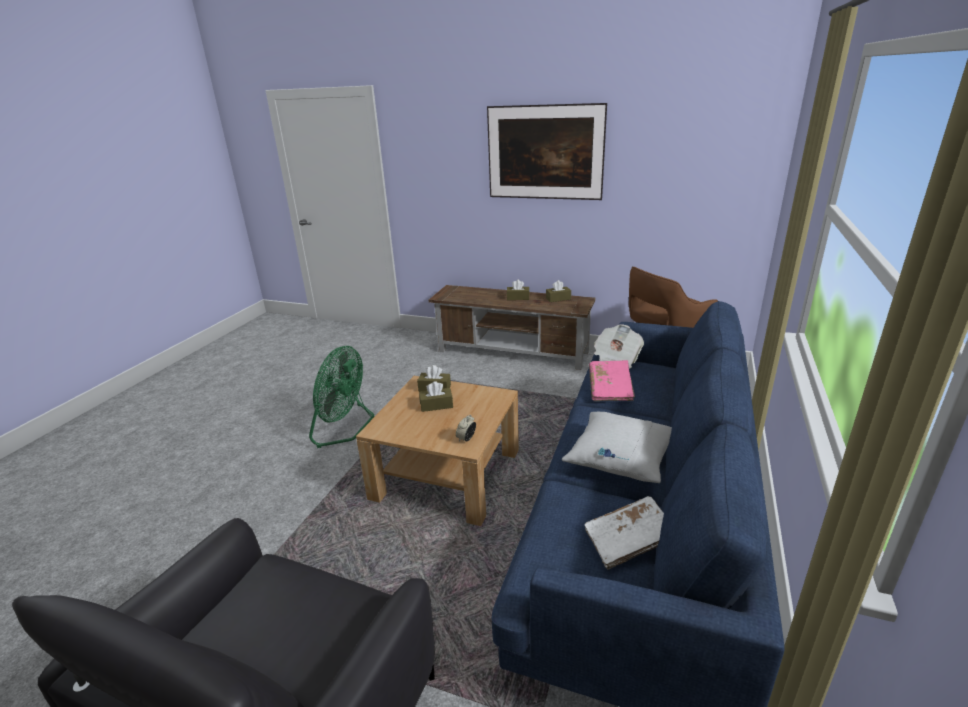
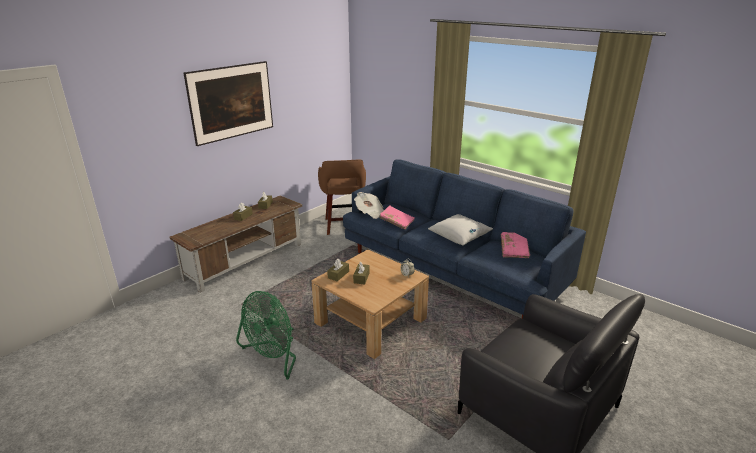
camera: 70 degrees left, 0 degrees up
white book [585,496,664,570] -> pink book [501,232,530,258]

